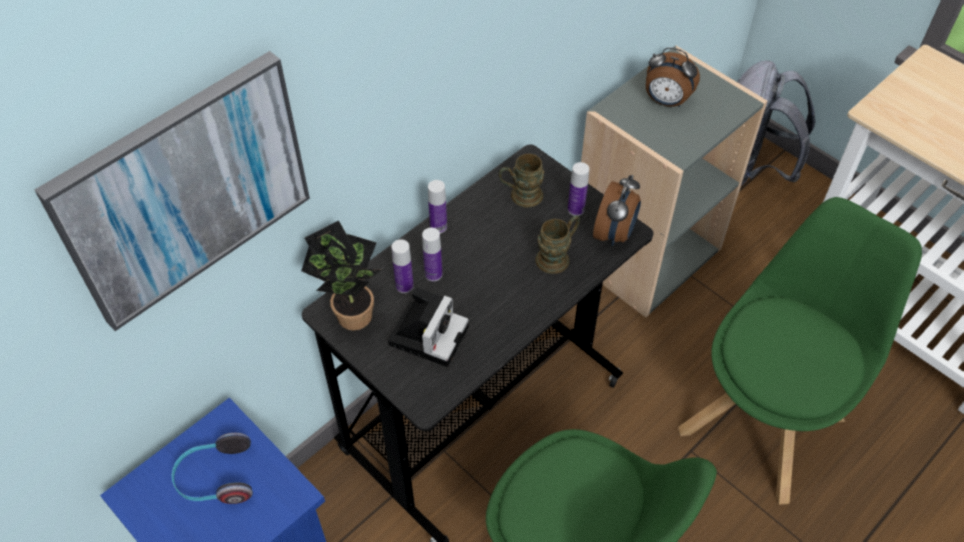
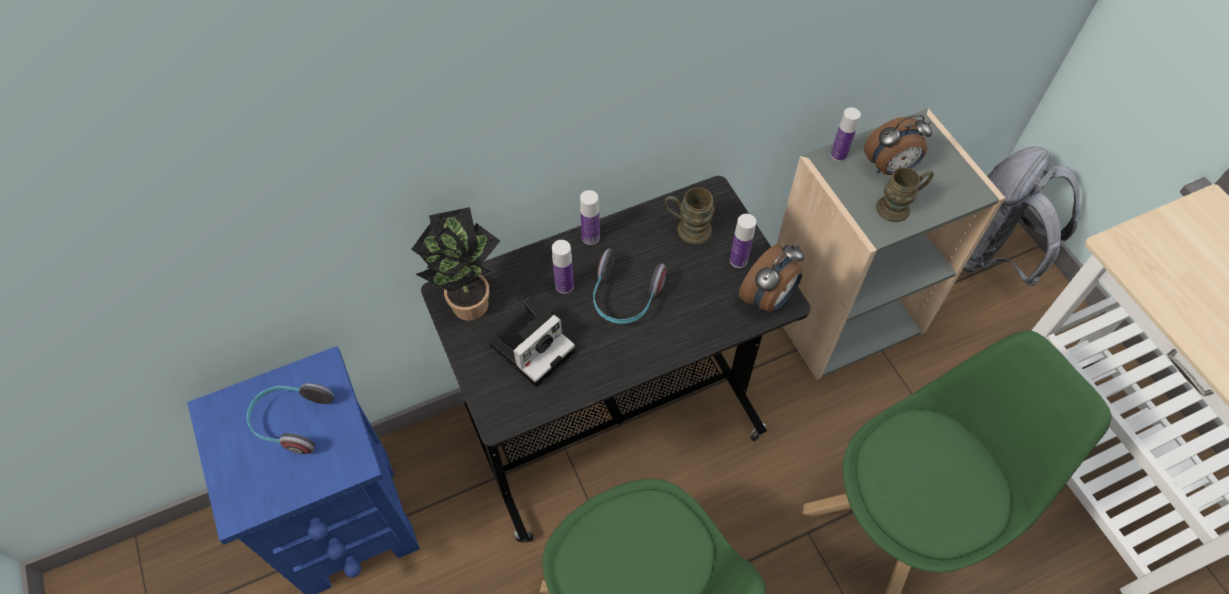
camera: 20 degrees right, 5 degrees up
picture [35,51,310,331] -> none
bottle [391,239,414,293] -> bottle moved to [831,107,861,162]
brown mug [535,215,580,274] -> brown mug moved to [876,167,934,222]
alarm clock [646,47,700,107] -> alarm clock turned 60 degrees counterclockwise [864,115,932,175]
none -> headphones [593,248,666,324]

